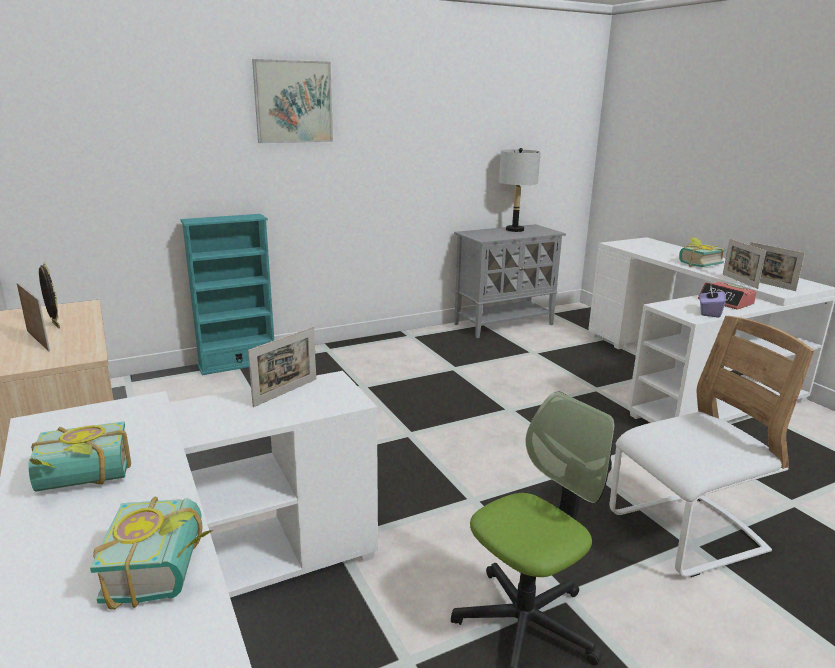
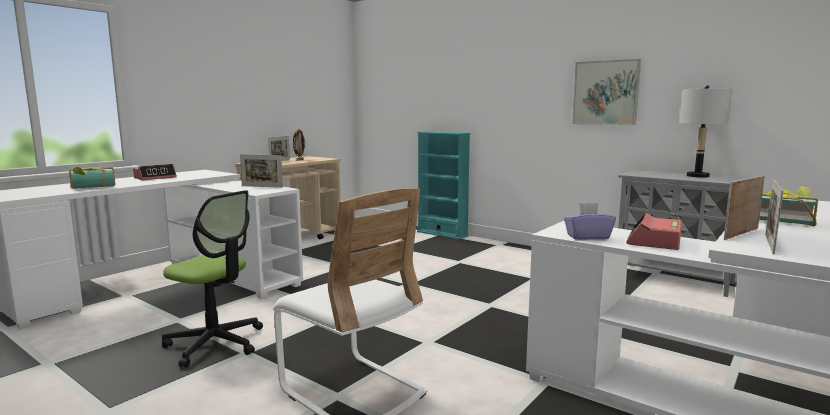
camera: 65 degrees right, 10 degrees down
book [28,421,131,492] -> alarm clock [133,164,177,180]
picture [252,59,333,143] -> picture moved to [572,59,641,125]

